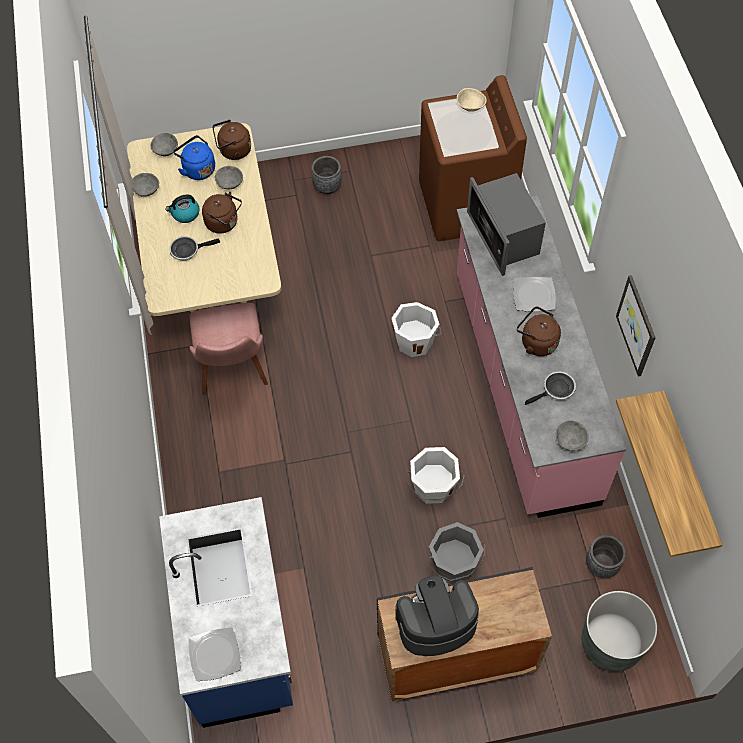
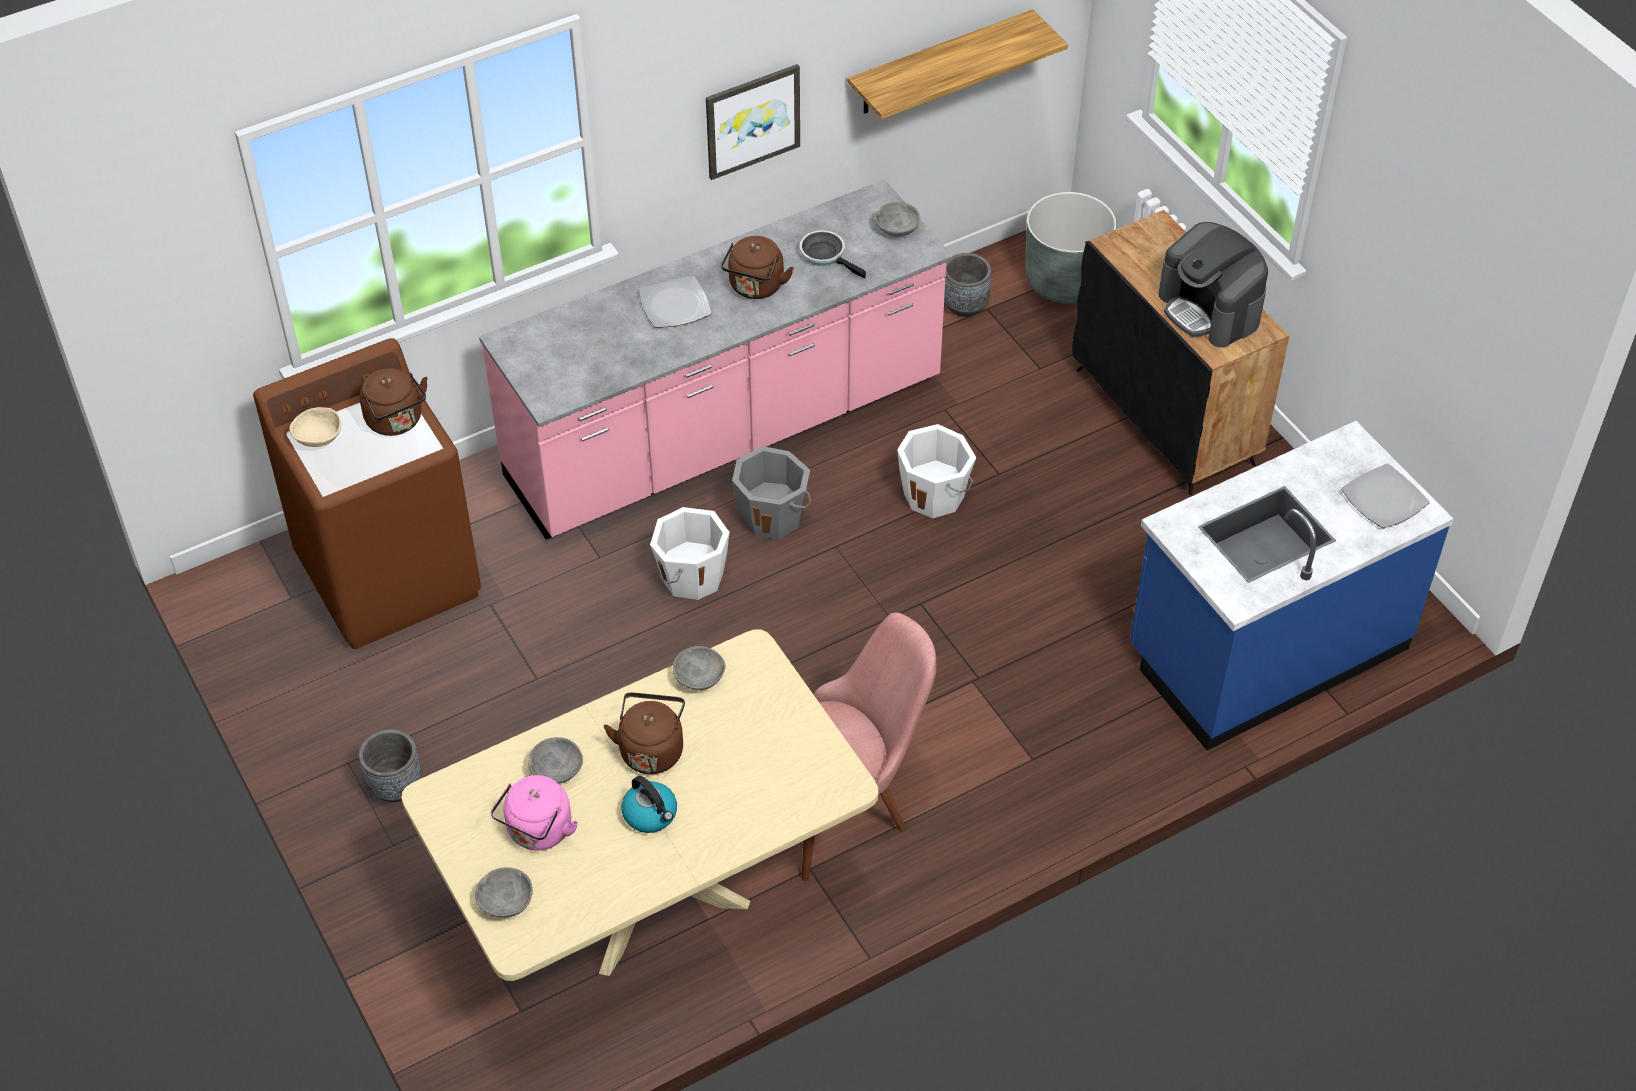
camera: 110 degrees left, 10 degrees down
grey bowl [131,173,159,197] -> grey bowl moved to [673,646,726,690]
frying pan [169,236,220,261] -> none
blue kettle [173,135,215,180] -> pink kettle [491,775,578,851]
brown kettle [212,120,251,160] -> brown kettle moved to [360,368,428,436]
grey bucket [428,522,485,583] -> grey bucket moved to [732,446,811,540]
microwave [467,173,546,276] -> none

